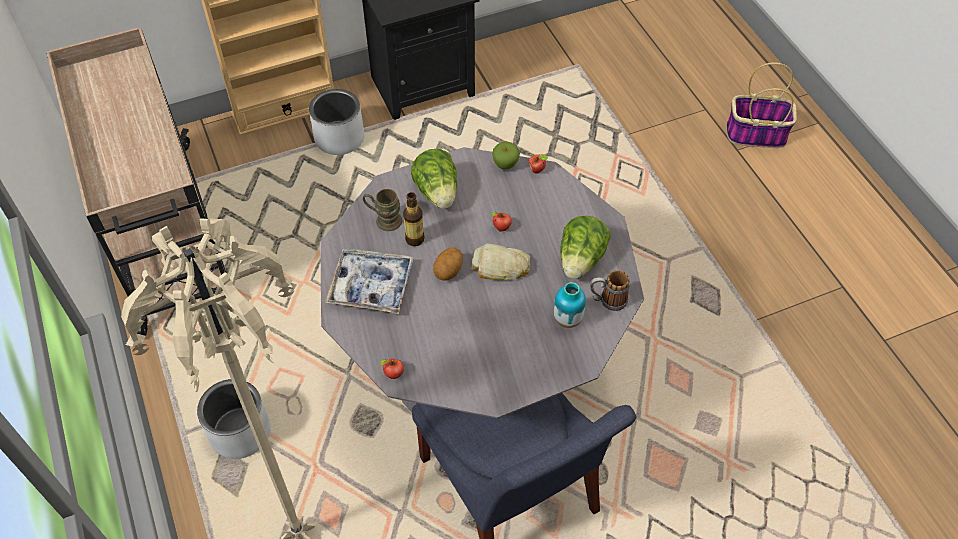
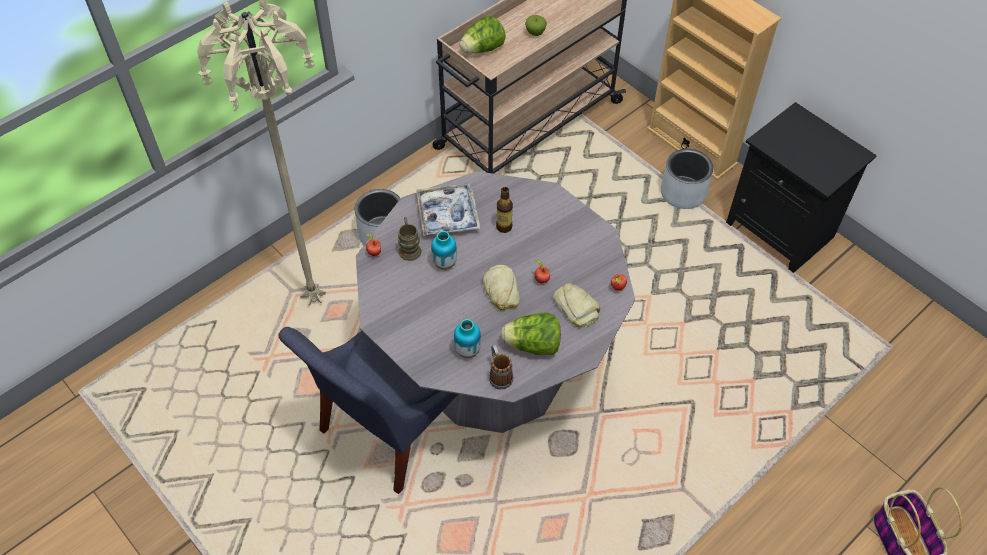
camera: 70 degrees right, 0 degrees up
brown mug [363,189,402,231] -> brown mug moved to [397,217,422,261]
lettuce [411,149,457,209] -> lettuce moved to [460,16,506,53]
potato [433,247,463,281] -> none
apple [492,142,520,170] -> apple moved to [525,15,547,36]
none -> vase [431,231,457,270]
none -> bread [553,283,600,327]

